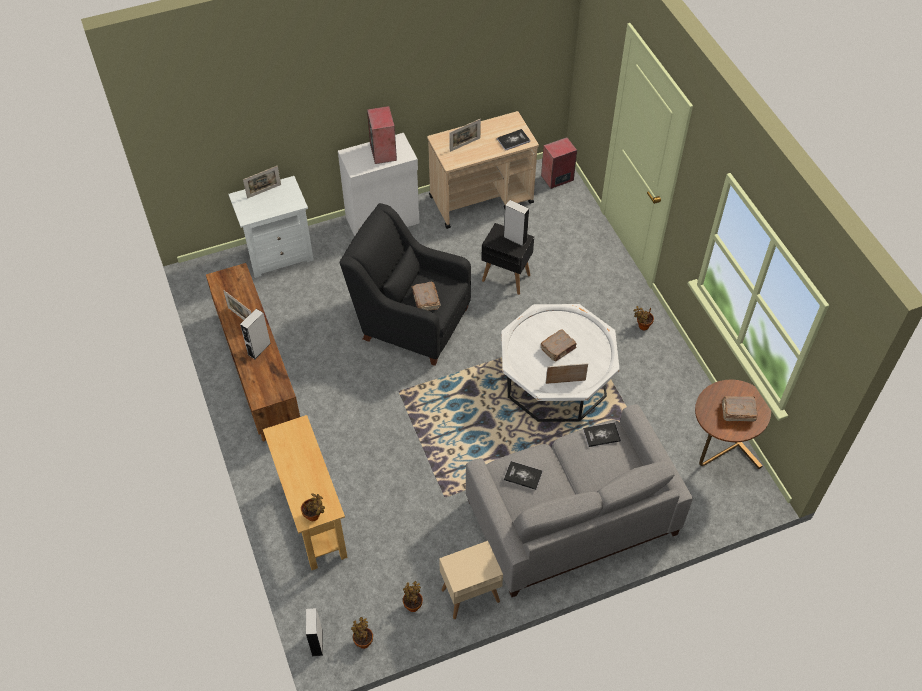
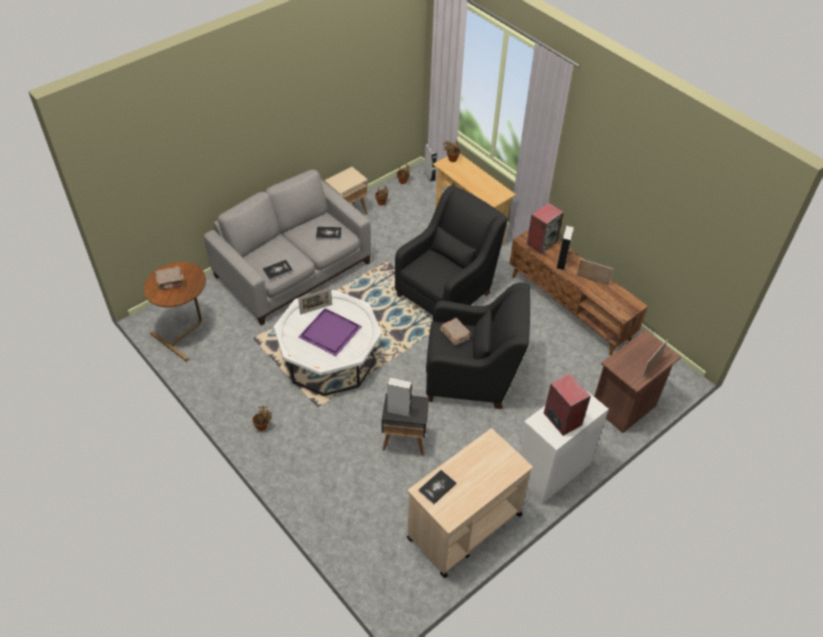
camera: 160 degrees right, 5 degrees down
white nightstand [228,176,314,278] -> brown nightstand [594,330,681,433]
picture frame [449,119,481,152] -> none
speaker [541,137,577,189] -> speaker moved to [527,203,564,254]
brown book [541,330,577,361] -> purple tray [298,308,362,356]
none -> black armchair [395,185,508,315]

